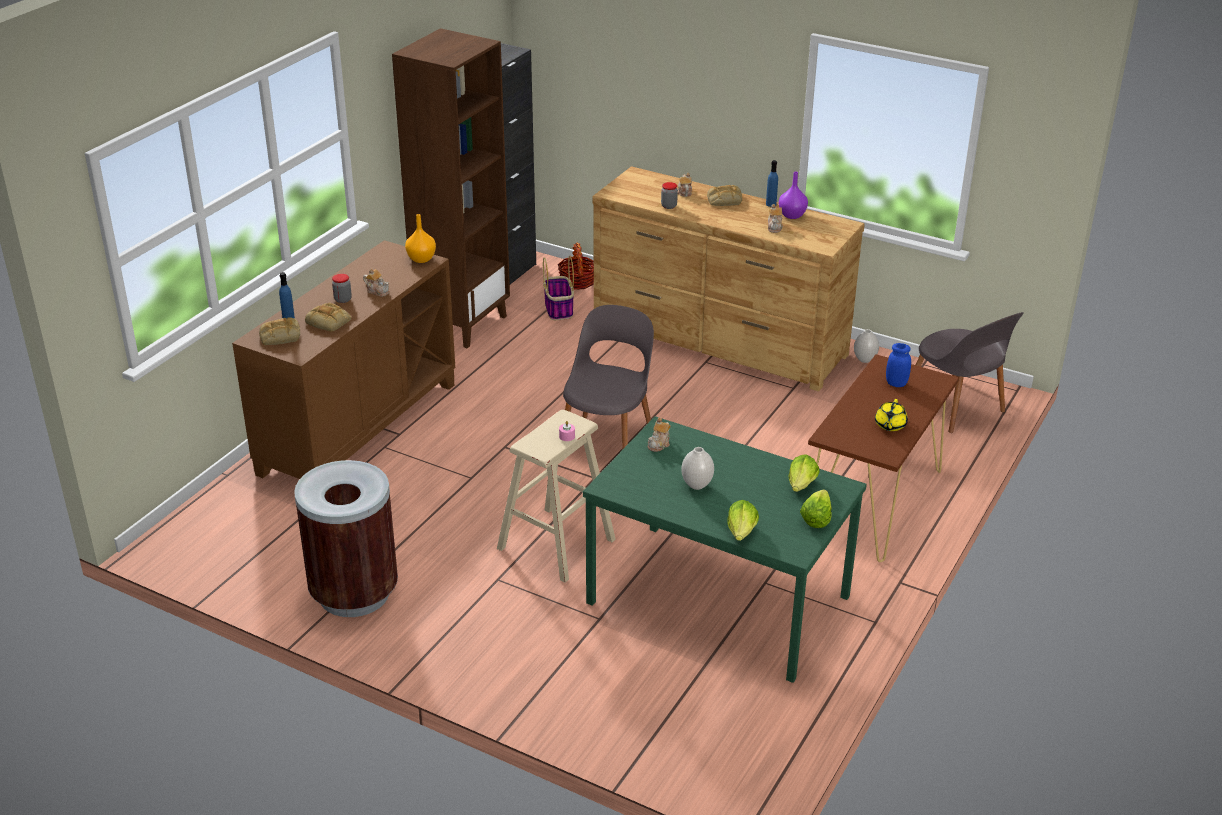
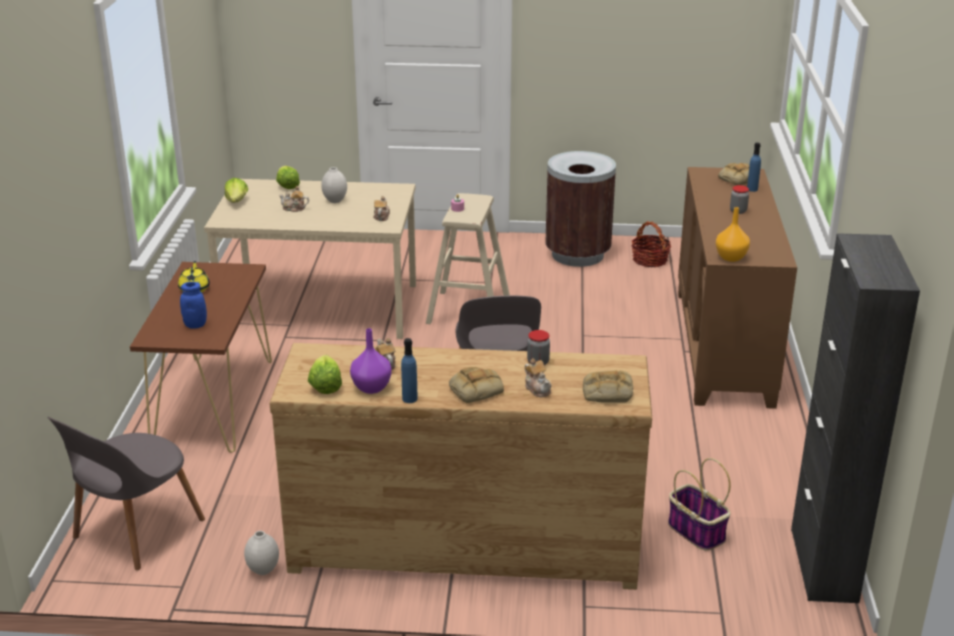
camera: 155 degrees right, 5 degrees down
bread [305,302,351,332] -> bread moved to [583,370,633,403]
teapot [363,269,389,297] -> teapot moved to [279,186,309,212]
brown bookcase [392,28,510,348] -> none
basket [558,243,594,290] -> basket moved to [631,221,671,267]
green dining table [583,416,867,683] -> beige dining table [204,179,416,339]
lettuce [789,454,820,492] -> lettuce moved to [308,355,342,394]
grey chair [916,312,1024,433] -> grey chair turned 90 degrees counterclockwise [47,417,205,570]

